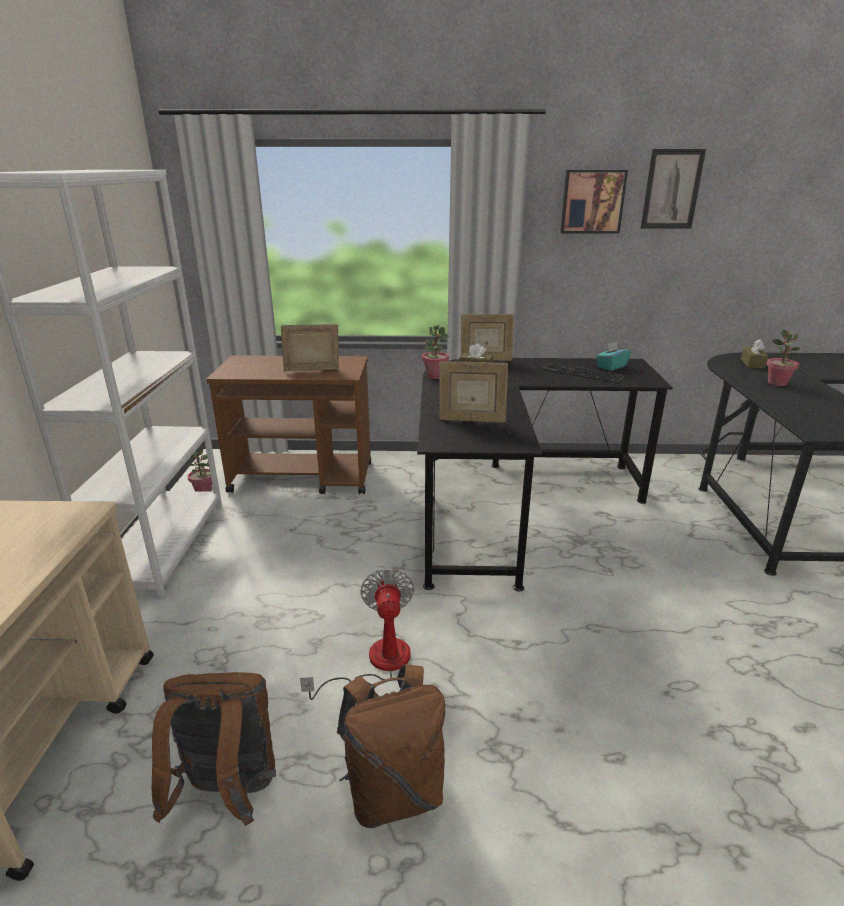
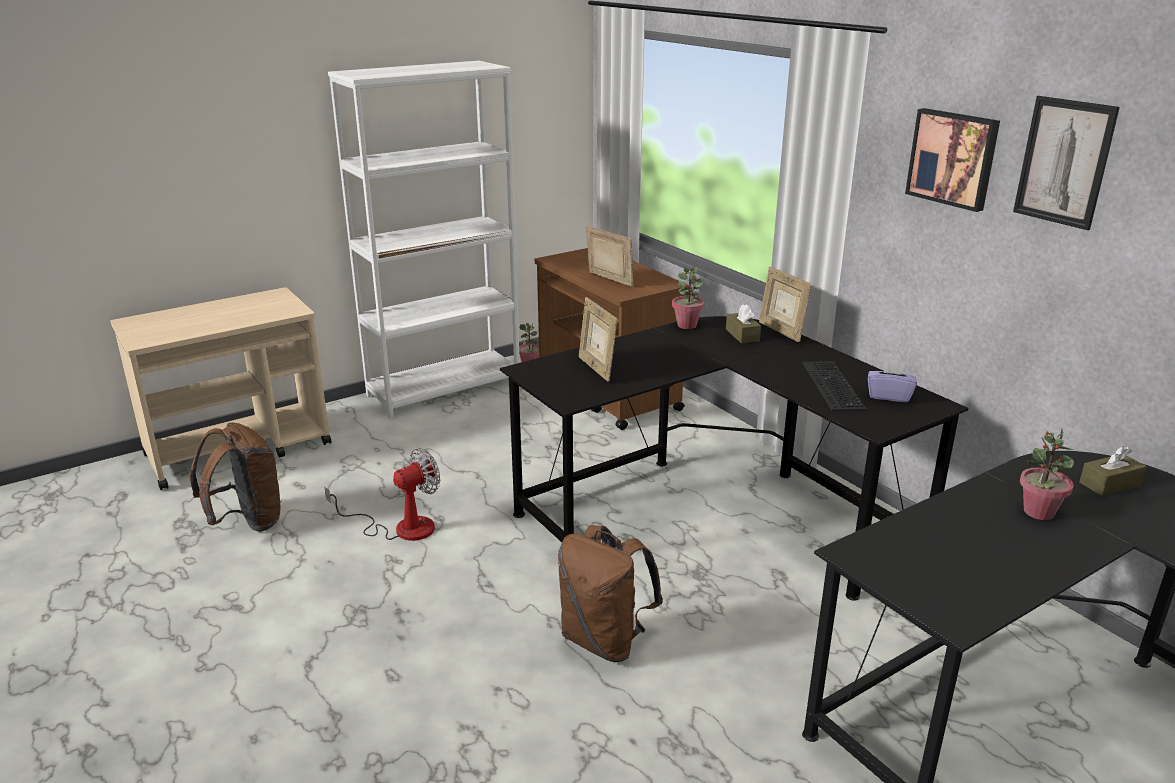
camera: 55 degrees right, 0 degrees up
brown backpack [337,664,445,828] -> brown backpack moved to [558,526,663,662]
turquoise tissue box [596,341,631,371] -> purple tissue box [868,360,917,403]

